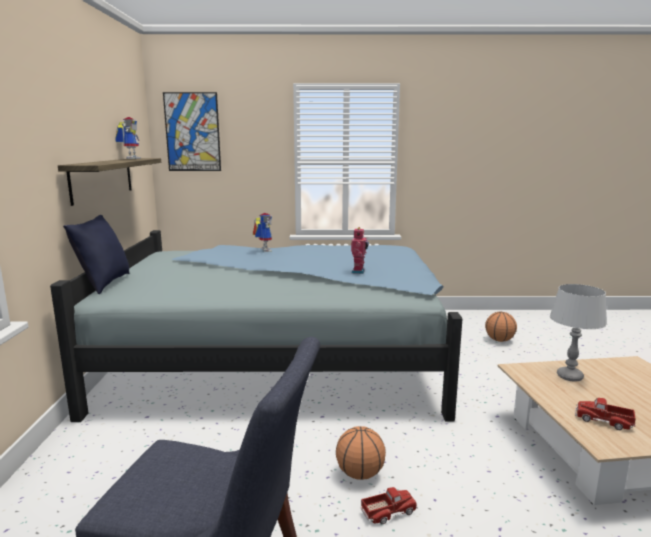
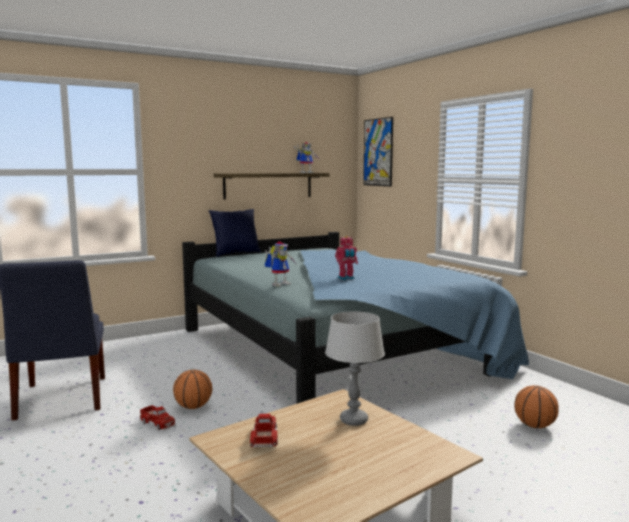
camera: 60 degrees right, 5 degrees down
toy robot [253,213,272,252] -> toy robot moved to [265,241,296,287]

